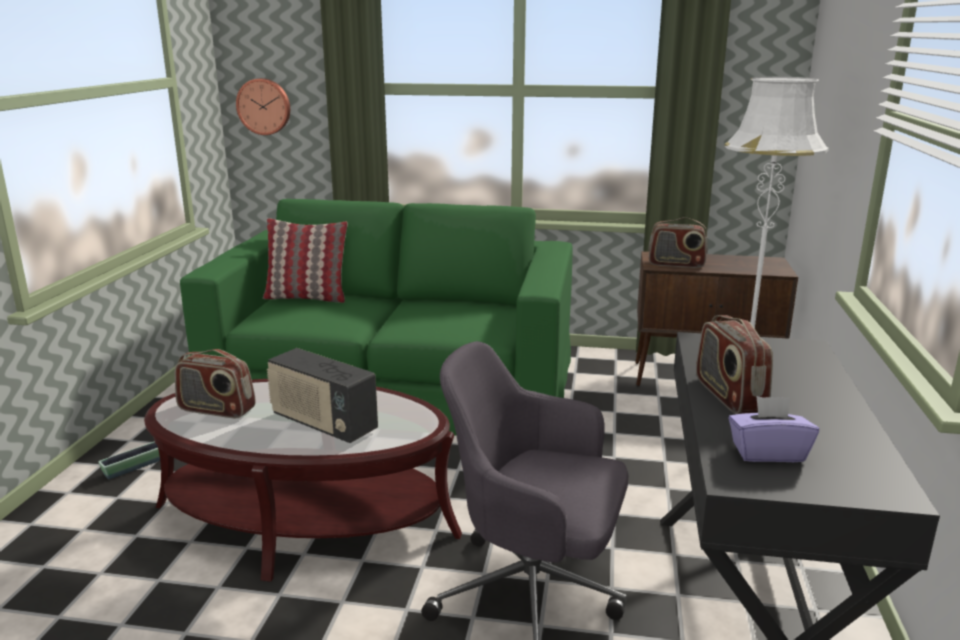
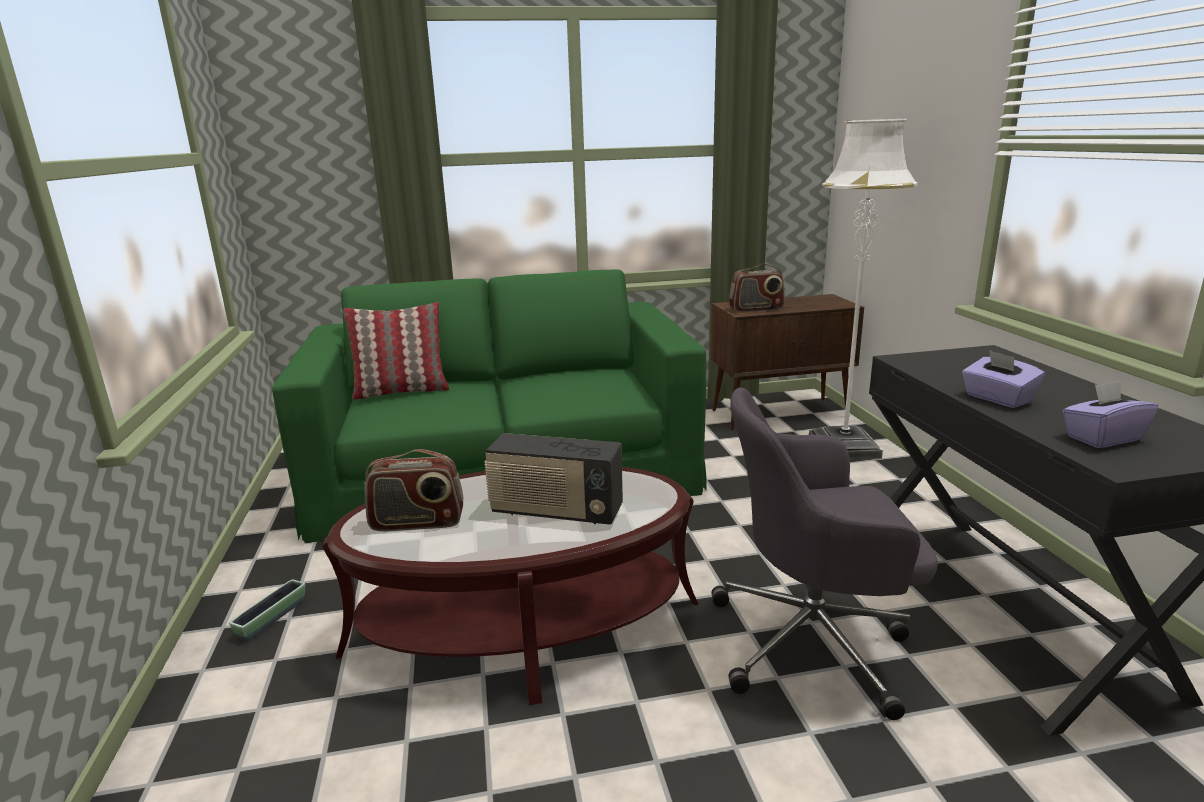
camera: 20 degrees left, 0 degrees up
wall clock [236,78,290,135] -> none
radio [696,315,773,414] -> purple tissue box [962,350,1045,408]

